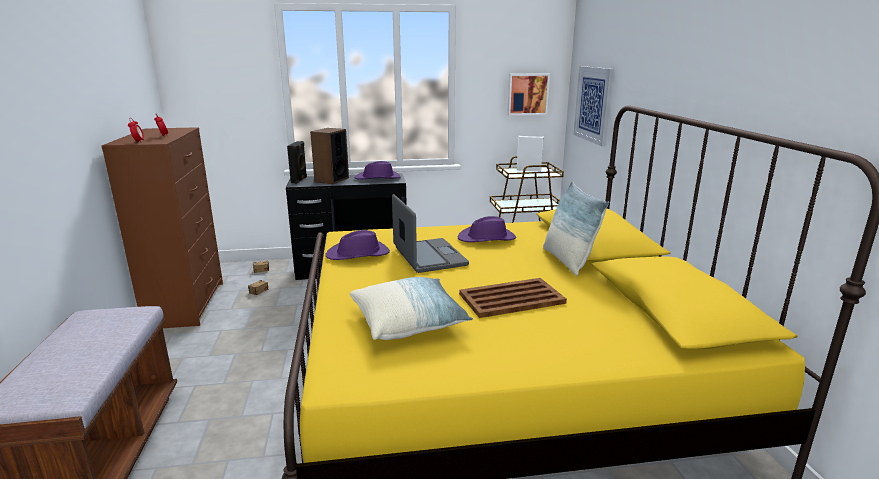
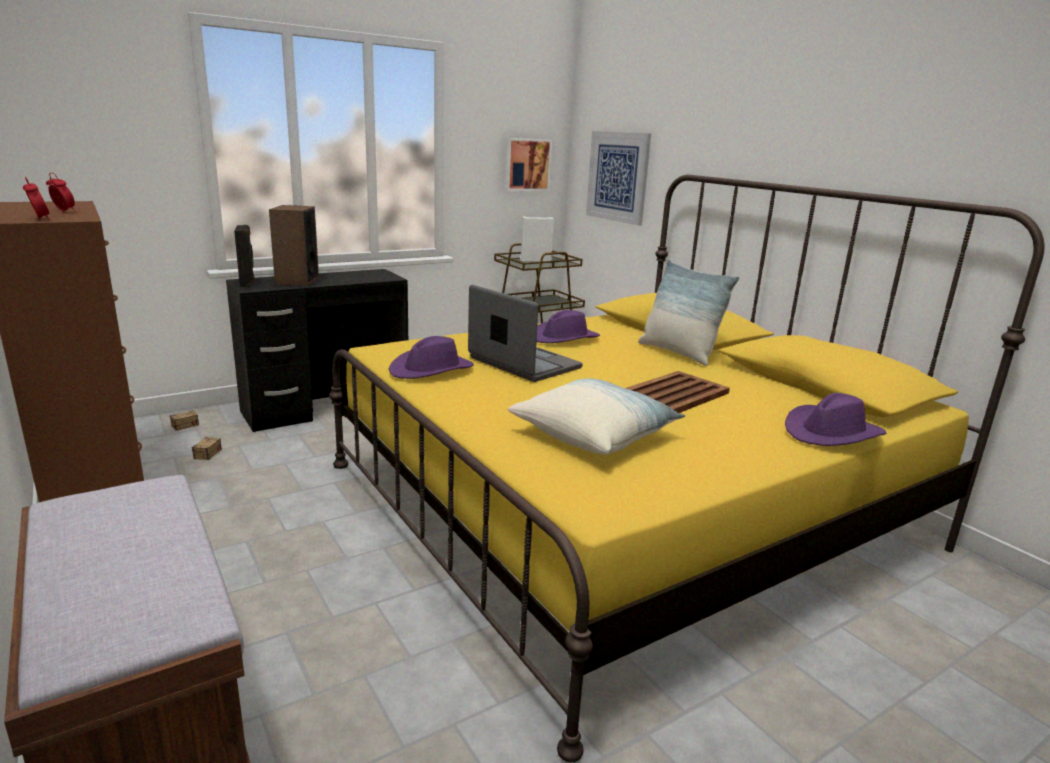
camera: 25 degrees left, 0 degrees up
purple hat [354,161,401,180] -> purple hat moved to [785,393,886,446]

